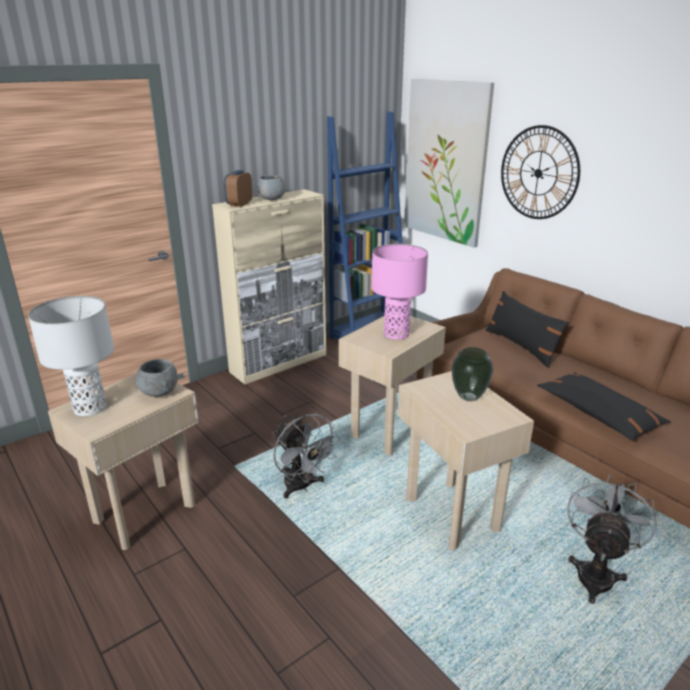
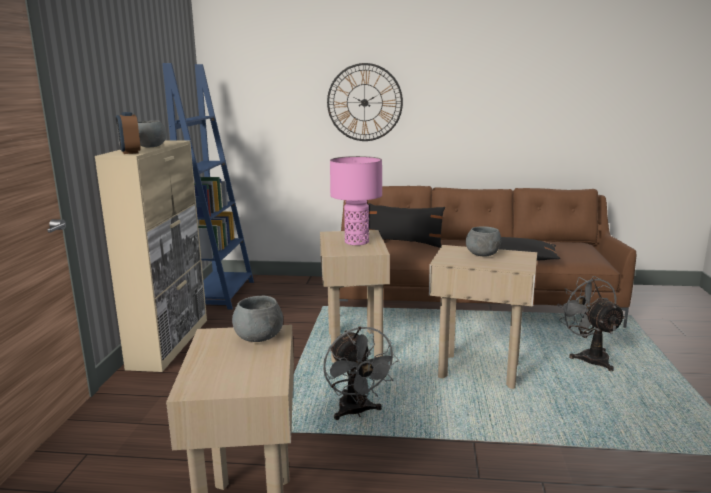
camera: 45 degrees left, 10 degrees down
white table lamp [28,296,114,417] -> none
grey fan [272,414,340,498] -> grey fan turned 60 degrees clockwise [323,326,399,420]
picture [404,79,494,248] -> none
vase [451,347,493,401] -> grey bowl [466,226,501,256]

